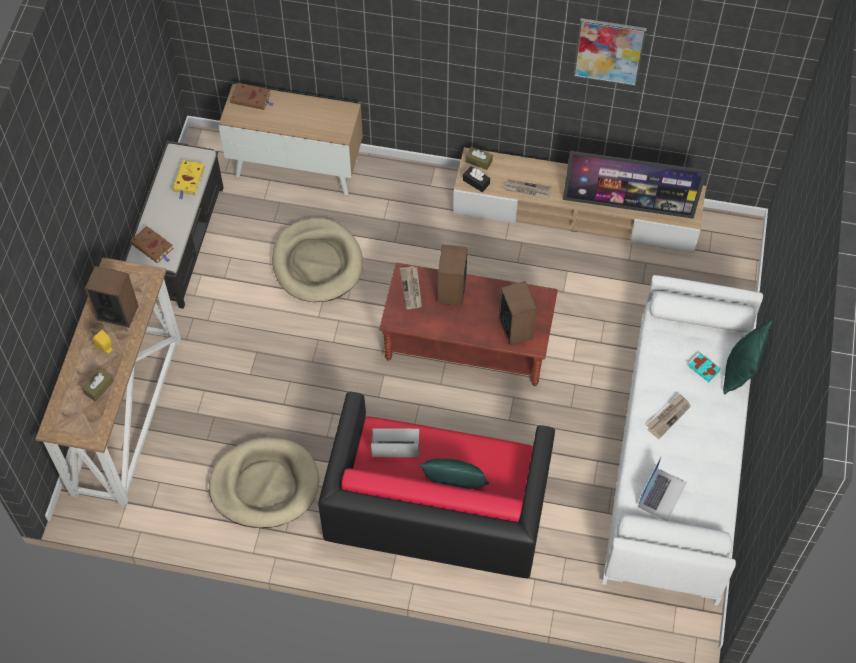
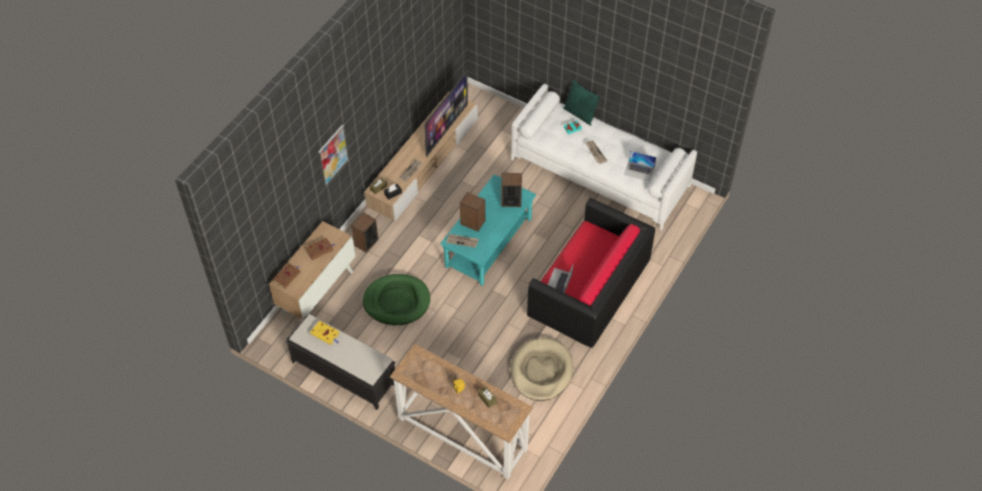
camera: 70 degrees left, 5 degrees down
speaker [85,266,138,328] -> speaker moved to [351,213,378,253]
brown book [130,226,173,263] -> brown book moved to [305,238,335,260]
beige dog bed [272,218,363,302] -> green dog bed [363,274,430,325]
brown coffee table [379,262,558,386] -> turquoise coffee table [440,174,536,286]
green pillow [419,459,489,489] -> none
picture [573,18,647,86] -> picture moved to [318,125,349,186]
laptop [638,455,687,521] -> laptop turned 150 degrees clockwise [624,151,656,181]

